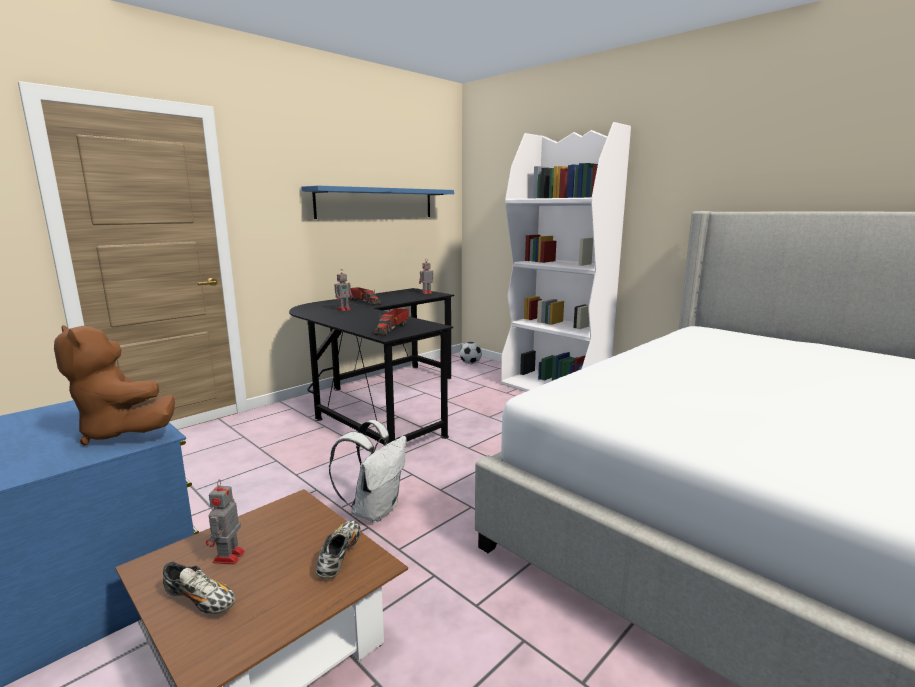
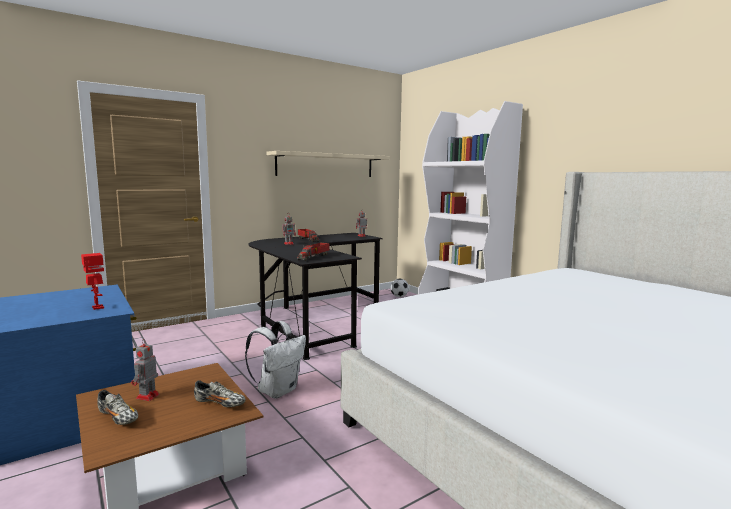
camera: 10 degrees right, 5 degrees down
brown plush toy [54,325,175,446] -> toy robot [81,253,104,310]
blue shelf [301,186,454,219] -> beige shelf [266,151,389,177]
shoe [316,520,360,579] -> shoe turned 90 degrees clockwise [194,380,246,407]

